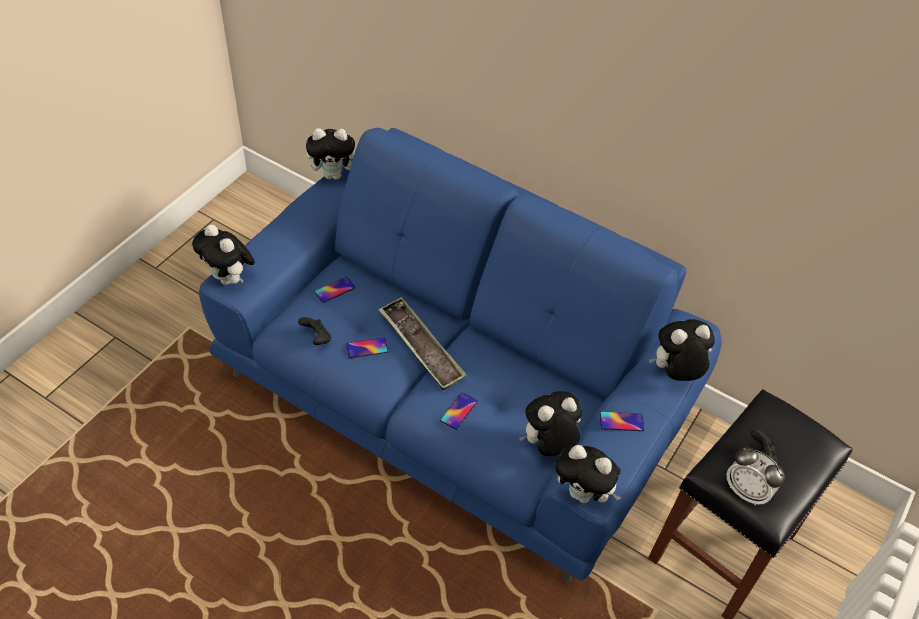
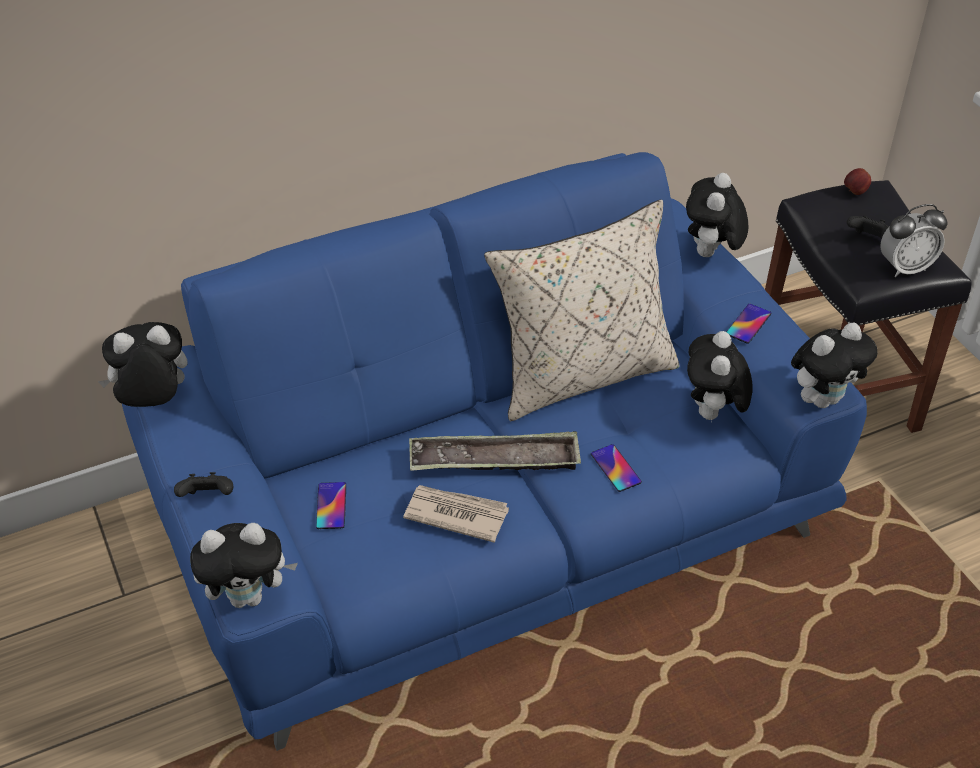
camera: 55 degrees left, 5 degrees down
black game controller [298,317,331,345] -> black game controller moved to [174,472,233,497]
plush toy [306,128,355,180] -> plush toy turned 135 degrees counterclockwise [98,322,188,407]
phone [346,337,388,358] -> newspaper [403,485,509,543]
none -> beige pillow [484,199,680,421]
none -> apple [844,168,871,195]

